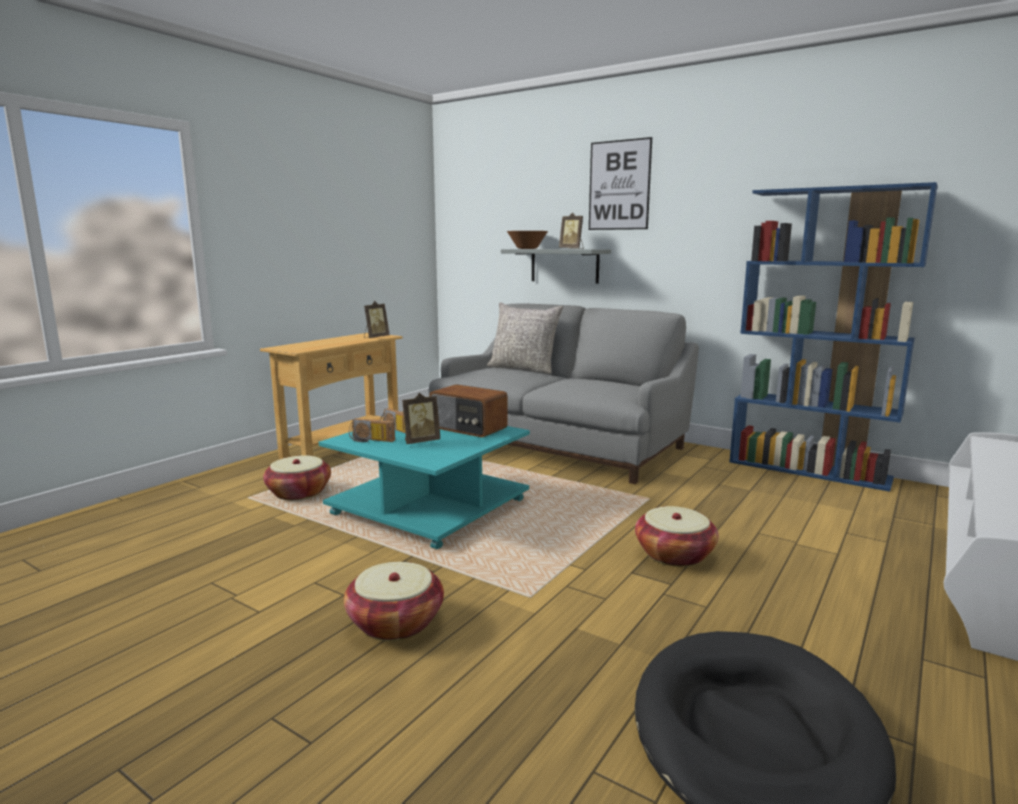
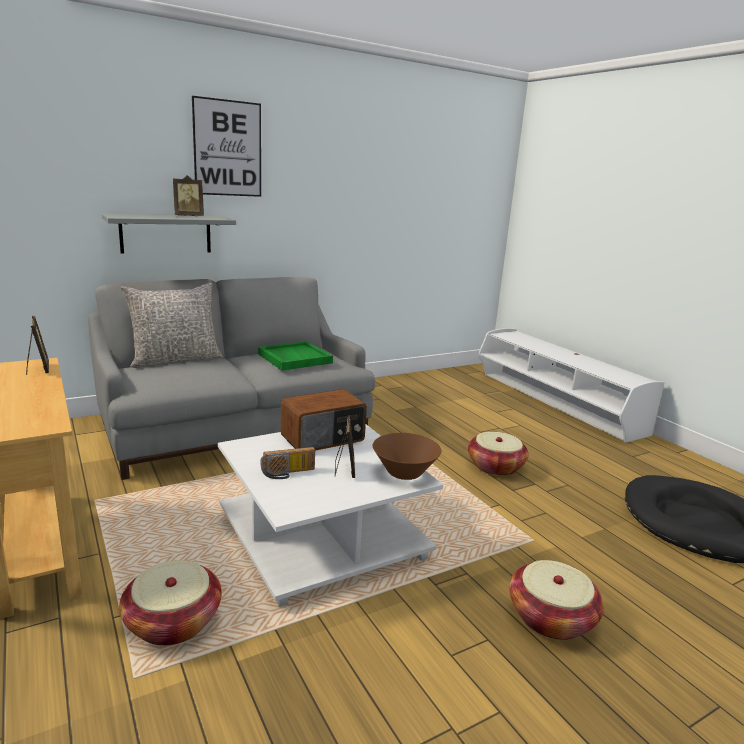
camera: 65 degrees left, 5 degrees up
turquoise coffee table [319,426,530,549] -> white coffee table [218,424,443,607]
radio [349,418,395,442] -> none
brown bowl [507,231,548,249] -> brown bowl moved to [373,433,441,480]
blue bookcase [729,182,938,492] -> none
none -> green tray [258,341,333,371]

